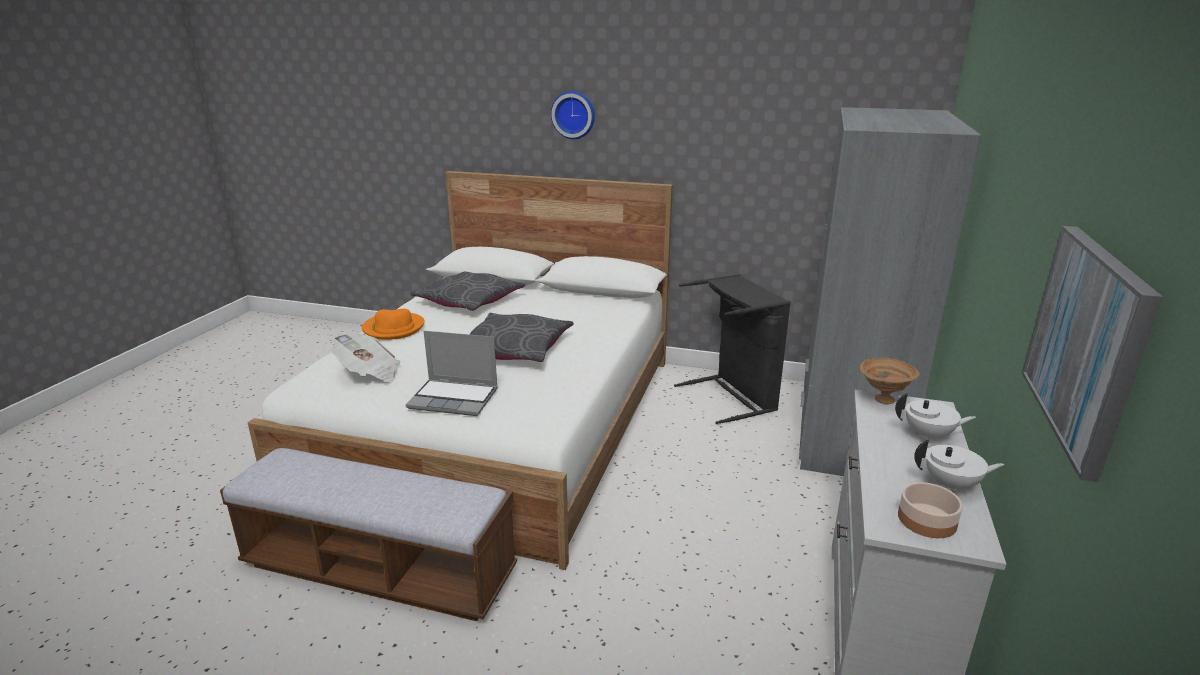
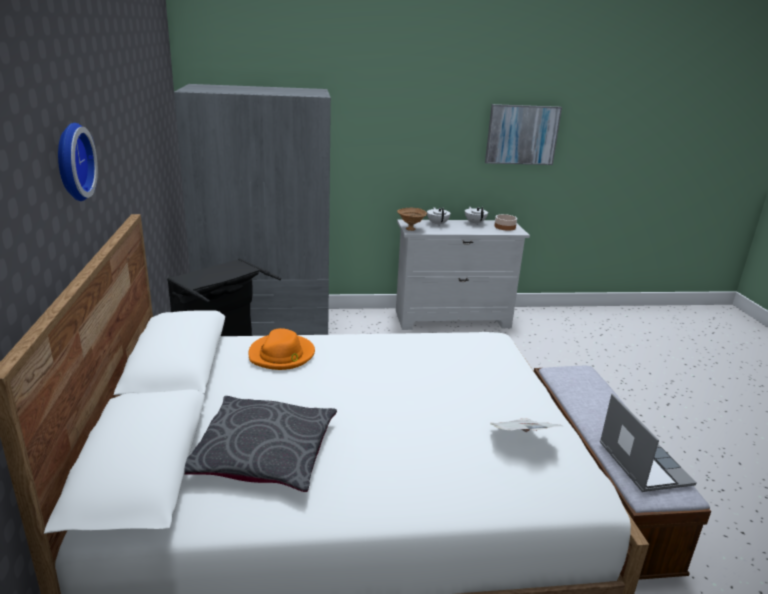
camera: 115 degrees left, 0 degrees up
orange hat [362,309,425,340] -> orange hat moved to [248,328,315,370]
laptop [406,331,498,416] -> laptop moved to [600,393,696,492]
grey pillow [469,313,574,362] -> none

